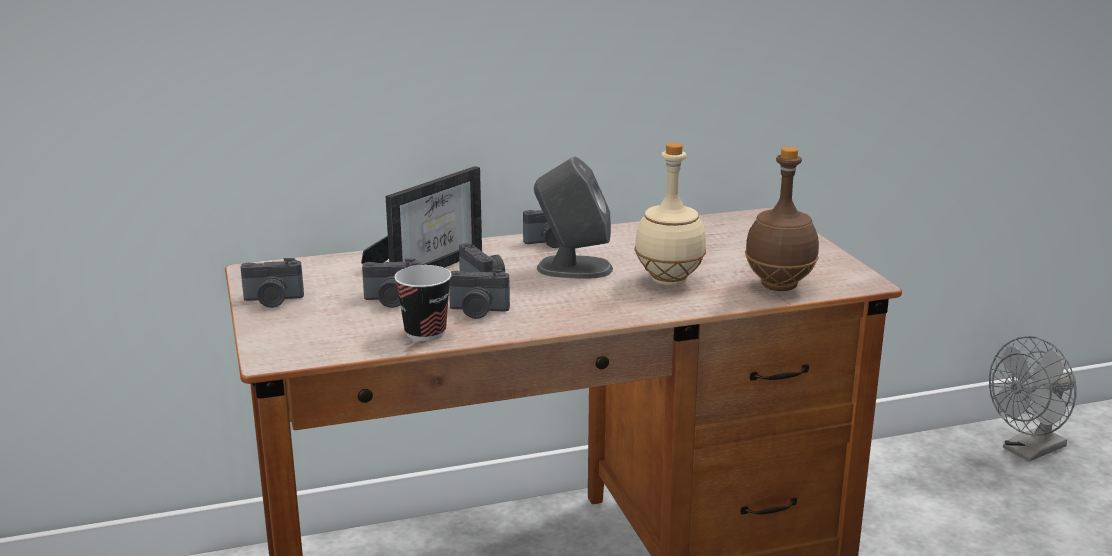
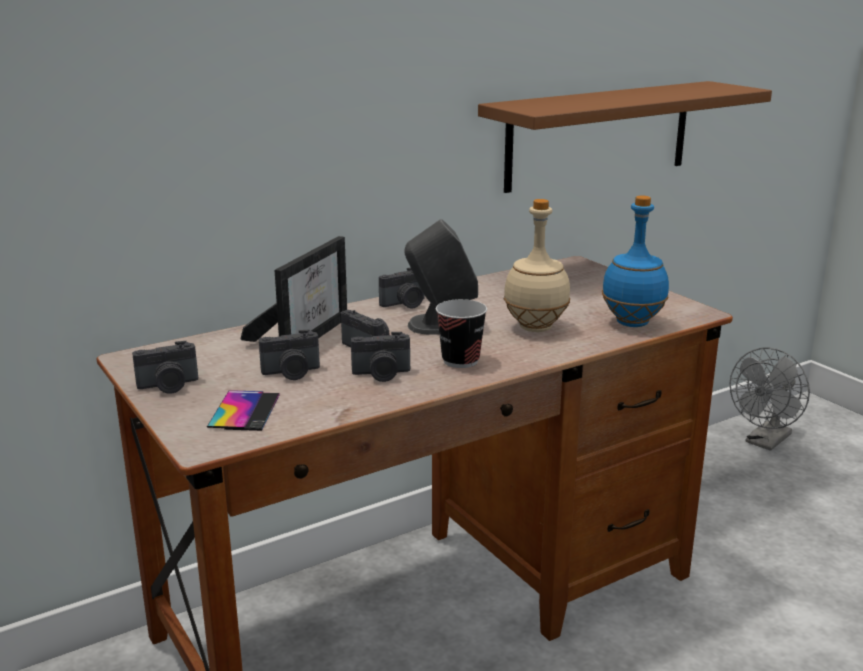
camera: 15 degrees left, 0 degrees up
cup [394,265,451,341] -> cup moved to [436,299,487,368]
brown bottle [745,147,819,291] -> blue bottle [602,196,669,327]
none -> phone [207,390,280,431]
none -> brown shelf [478,81,772,193]

